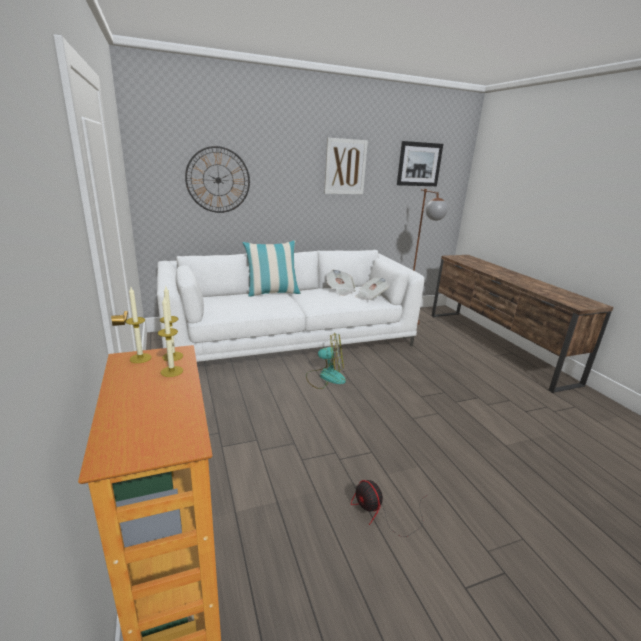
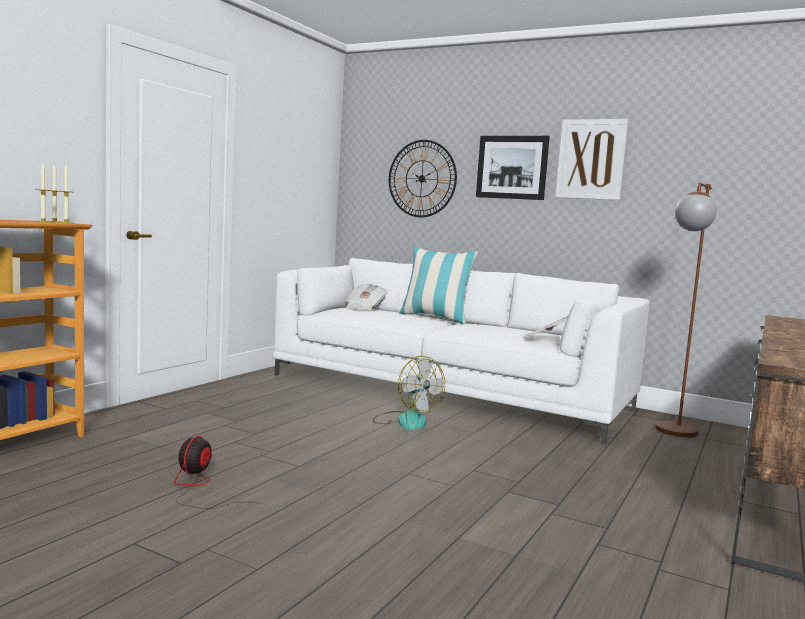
camera: 50 degrees right, 15 degrees down
newspaper [327,270,356,296] -> newspaper moved to [346,283,387,310]
picture [397,141,443,186] -> picture moved to [476,136,550,200]

